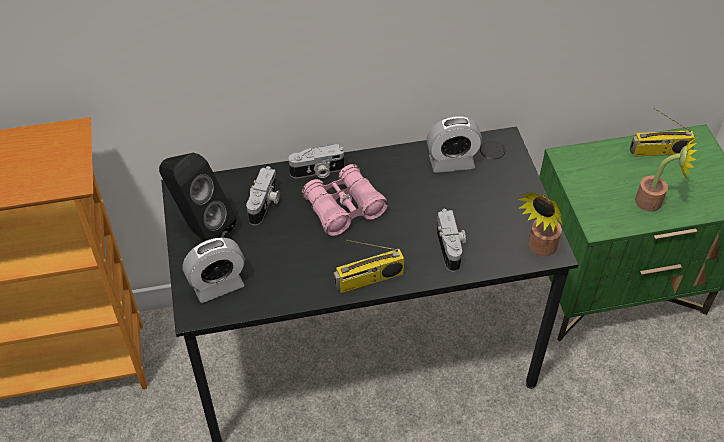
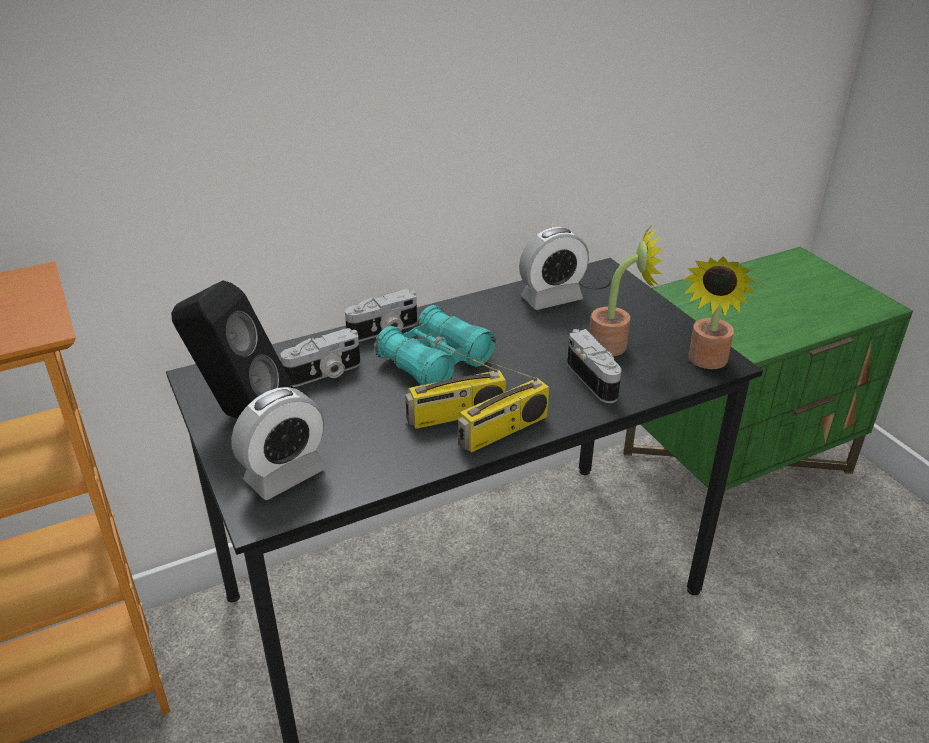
camera: 15 degrees left, 15 degrees down
camera [246,166,280,225] -> camera turned 60 degrees clockwise [280,328,360,387]
pink binoculars [302,164,388,236] -> turquoise binoculars [374,305,496,385]
radio [629,108,695,157] -> radio moved to [405,336,506,429]
potted plant [635,137,697,212] -> potted plant moved to [590,226,663,356]

